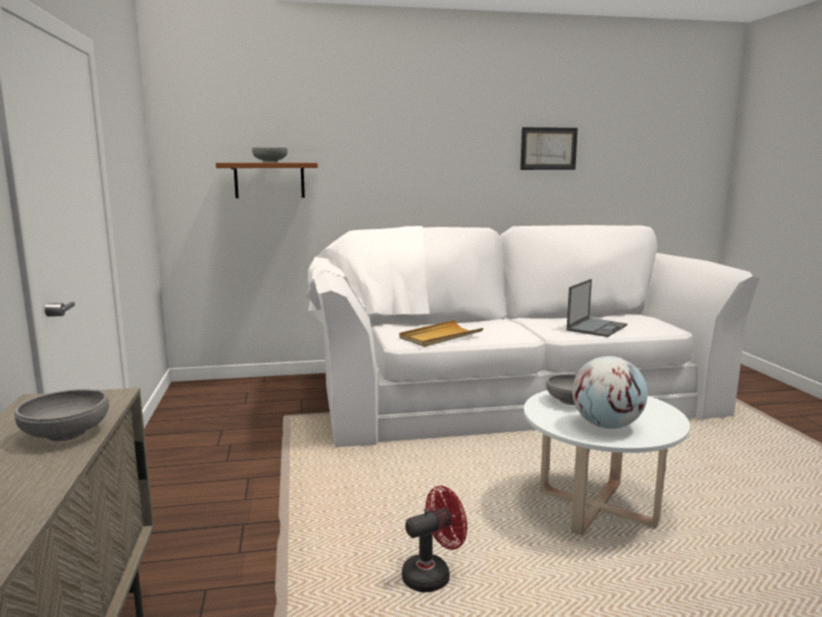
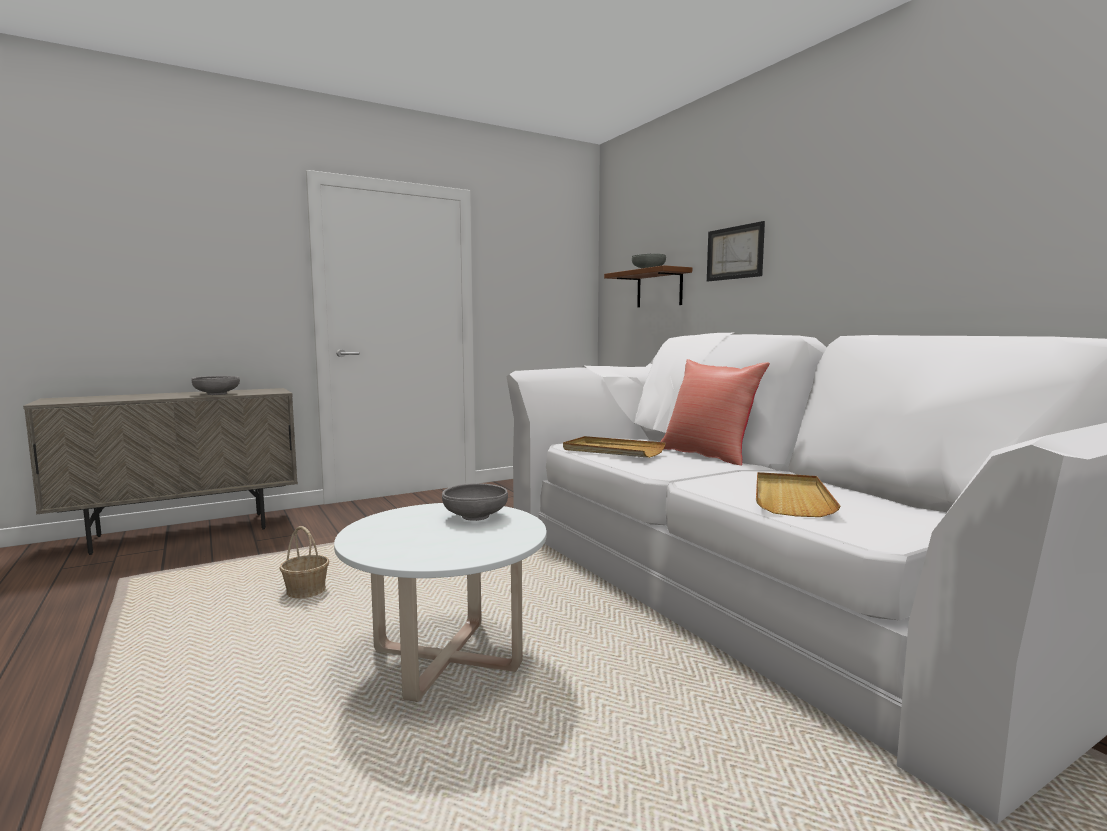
camera: 70 degrees right, 5 degrees down
red fan [402,486,467,592] -> basket [279,526,329,599]
picture [520,127,578,170] -> picture moved to [707,221,765,281]
laptop [567,279,627,337] -> beige tray [756,472,841,517]
globe [572,356,648,429] -> none
none -> red pillow [660,359,770,466]

